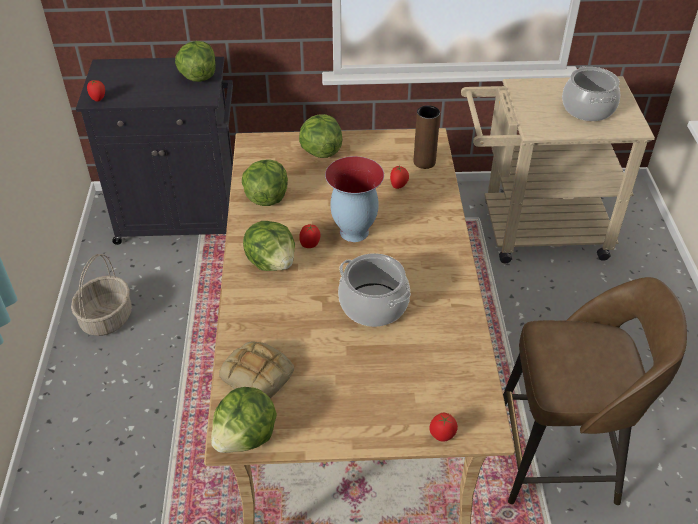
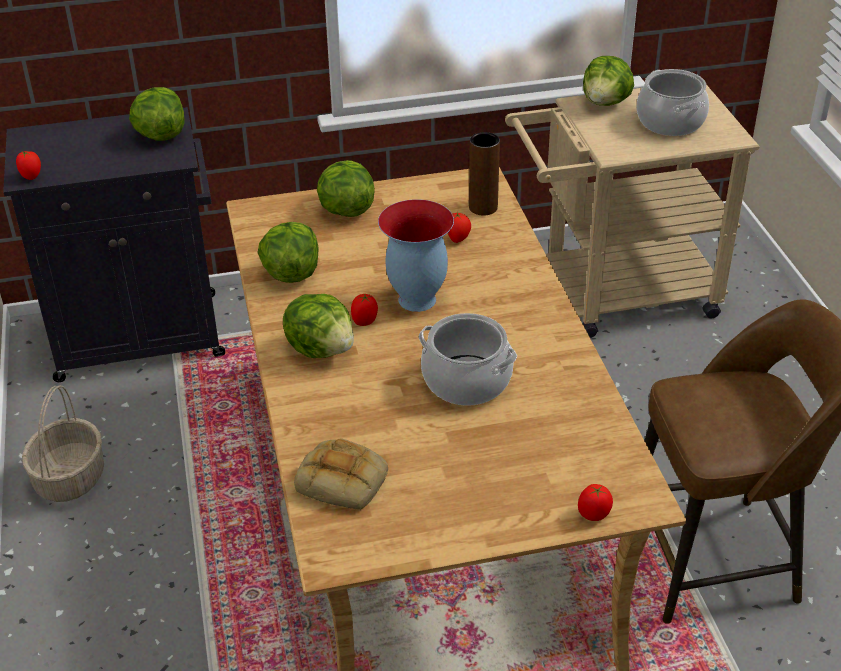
camera: 10 degrees left, 5 degrees down
lettuce [211,387,277,453] -> lettuce moved to [583,56,634,106]

